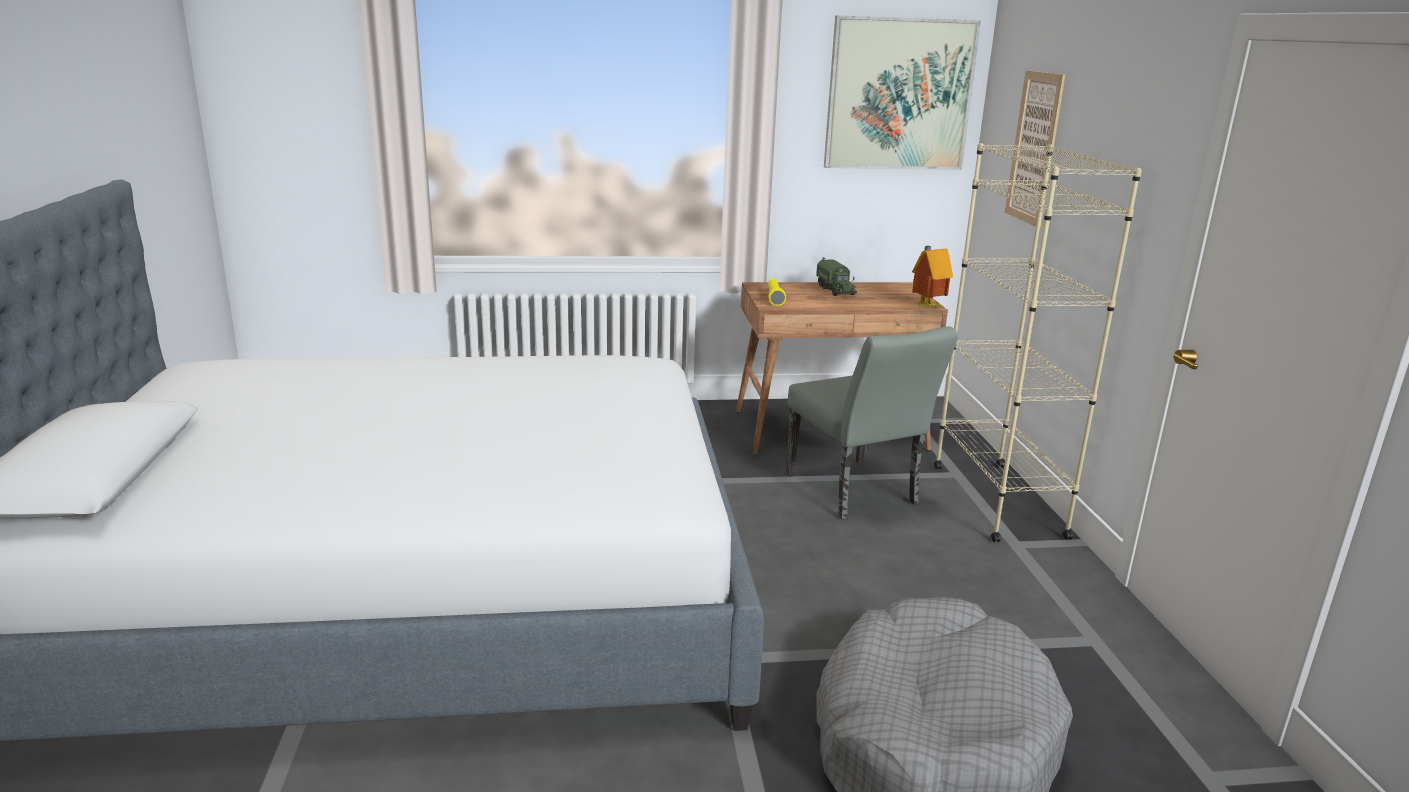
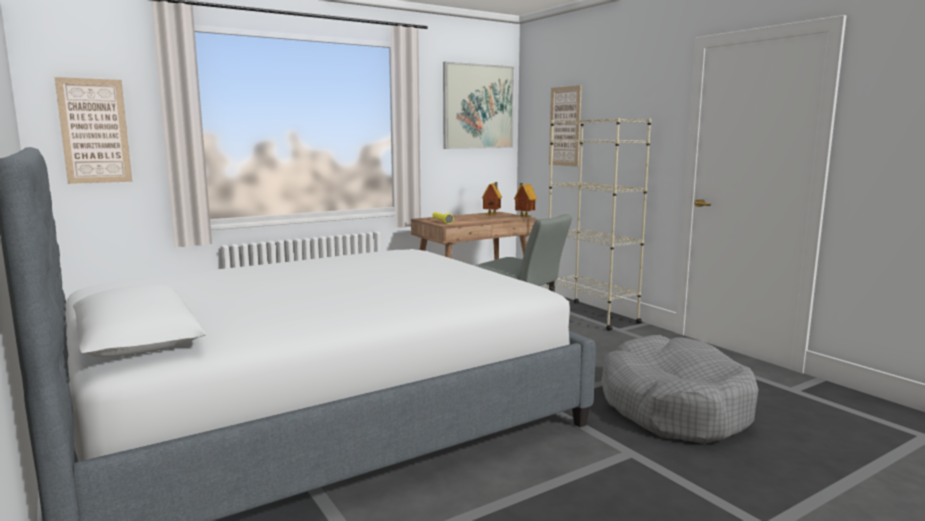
camera: 25 degrees left, 10 degrees down
toy truck [816,257,857,296] -> none
none -> picture [55,77,132,184]
none -> toy house [482,182,502,216]

